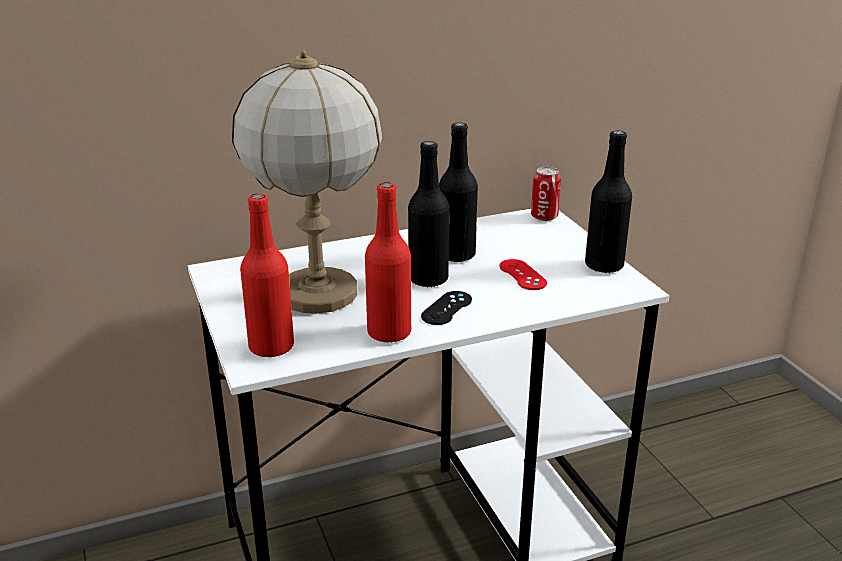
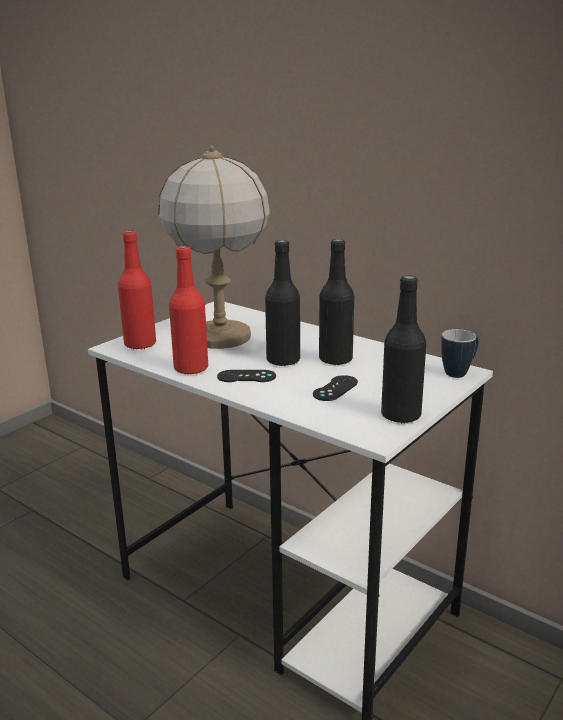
camera: 60 degrees right, 5 degrees down
red game controller [499,259,547,290] -> black game controller [313,375,358,401]
can [531,167,561,221] -> mug [441,329,479,378]

